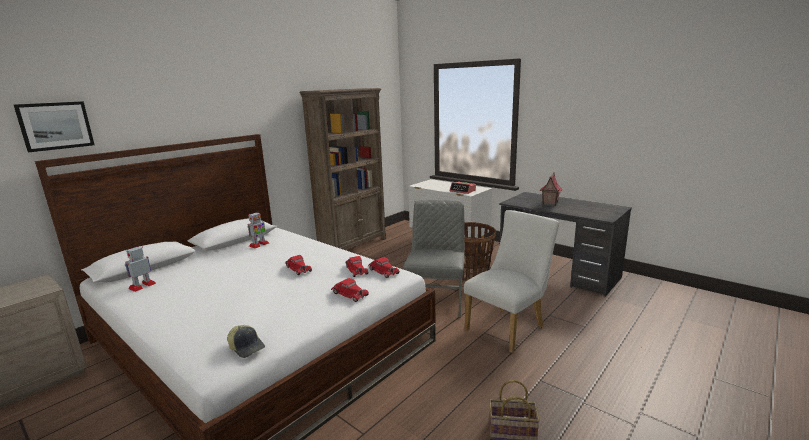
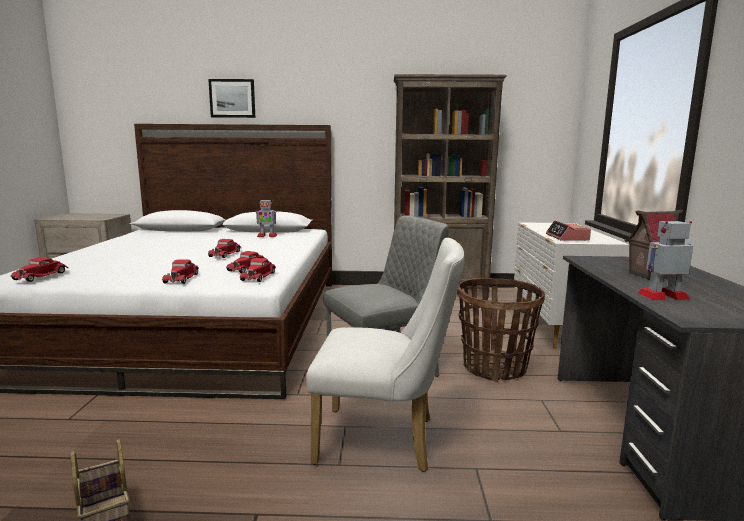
camera: 50 degrees right, 5 degrees down
picture [14,101,95,152] -> picture moved to [208,79,255,118]
toy robot [125,247,156,292] -> toy robot moved to [637,221,693,300]
cap [227,325,265,358] -> red toy car [10,257,69,282]

